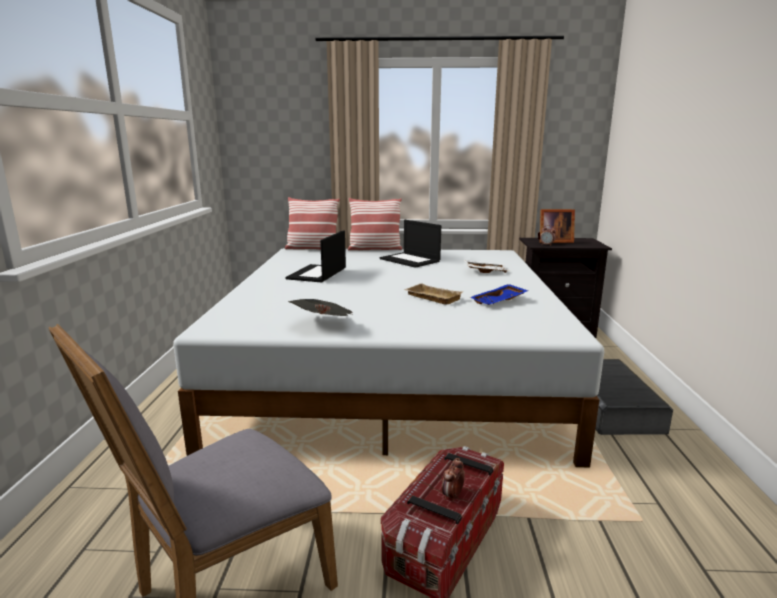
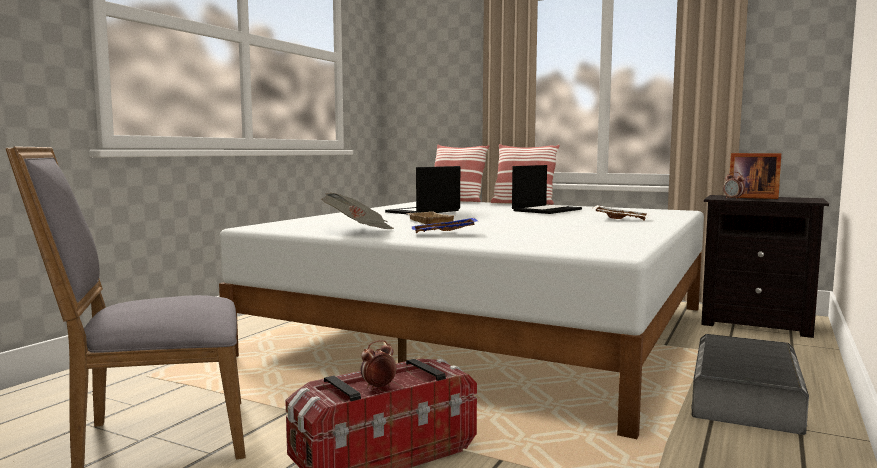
camera: 25 degrees right, 10 degrees down
laptop [380,220,441,268] -> laptop turned 120 degrees counterclockwise [512,165,582,214]
beige tray [404,283,463,305] -> beige tray moved to [405,211,454,225]
blue tray [470,284,528,305] -> blue tray moved to [412,218,478,233]

